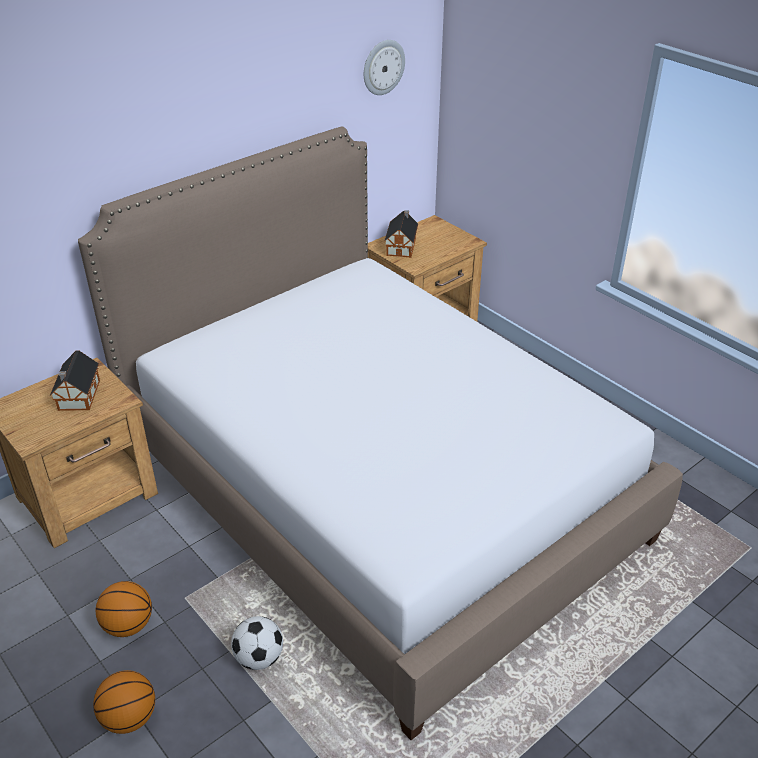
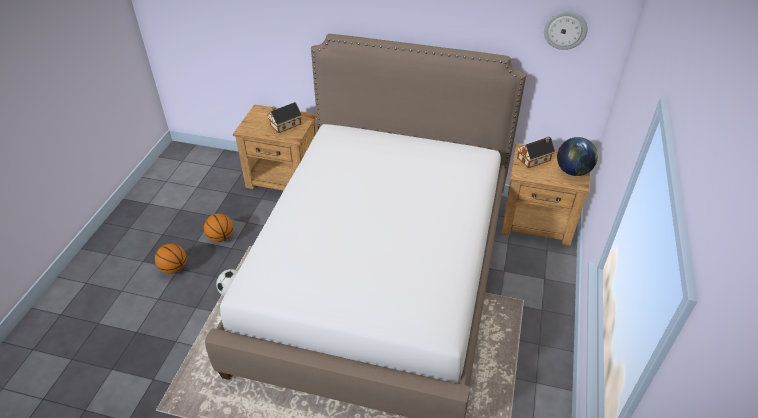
camera: 55 degrees right, 5 degrees up
none -> globe [557,137,598,176]

